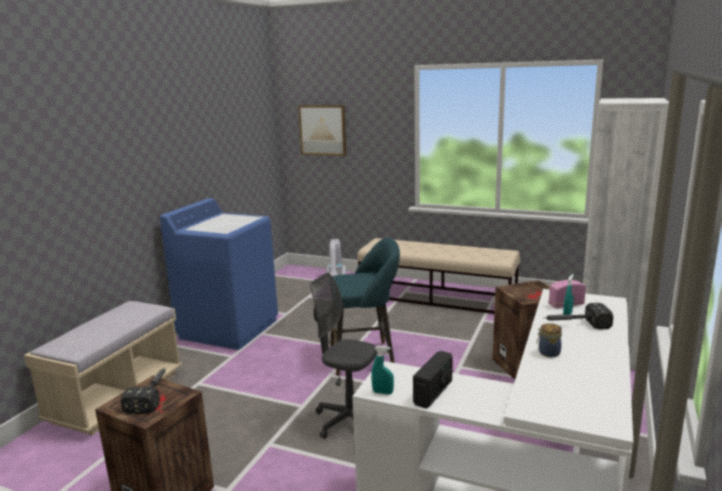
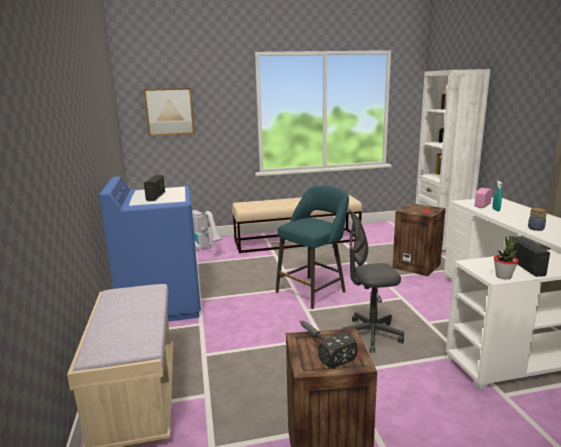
camera: 35 degrees left, 0 degrees up
turquoise spray bottle [371,346,394,395] -> potted plant [494,236,520,279]
hammer [544,303,613,330] -> none
none -> radio [144,175,165,201]

